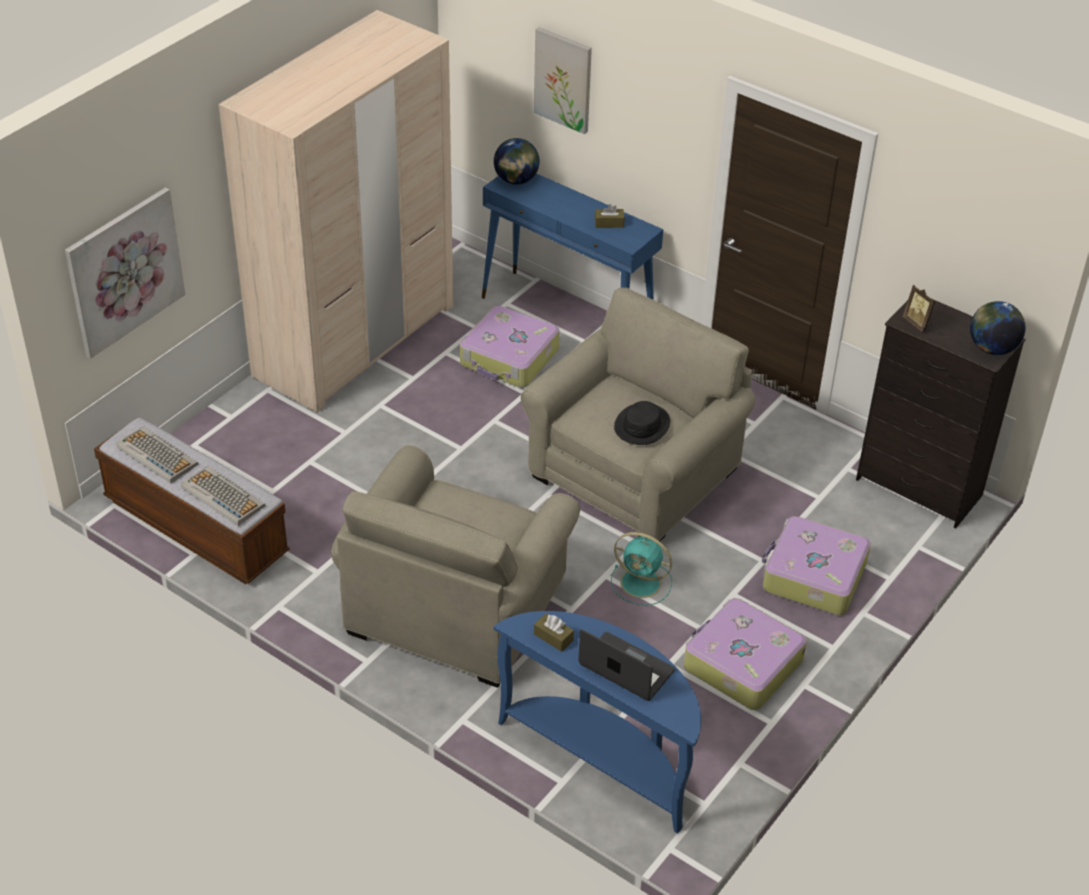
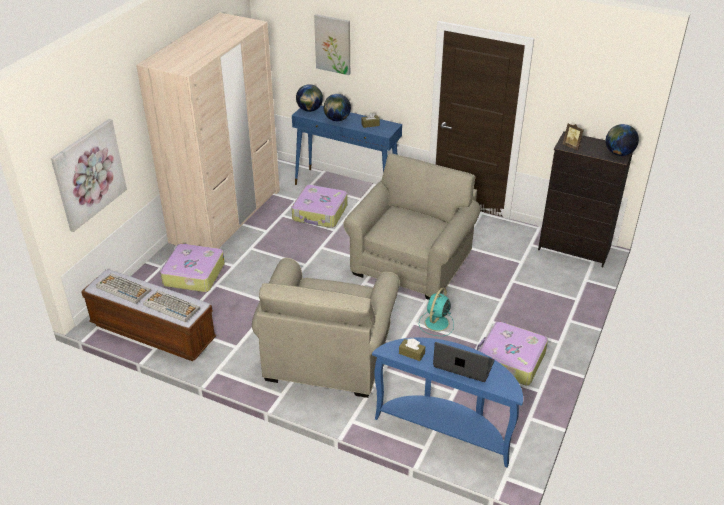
camera: 10 degrees left, 5 degrees down
turquoise fan [611,532,672,605] -> turquoise fan turned 105 degrees clockwise [419,287,454,336]
black hat [614,401,670,445] -> none
suitcase [762,516,871,615] -> suitcase moved to [160,244,225,292]
none -> globe [324,94,351,121]

